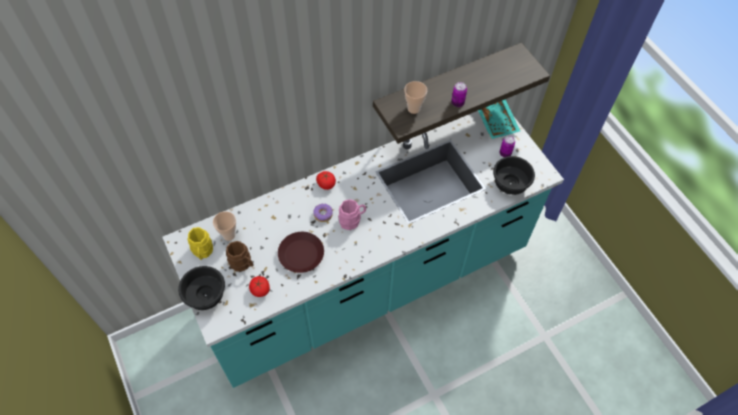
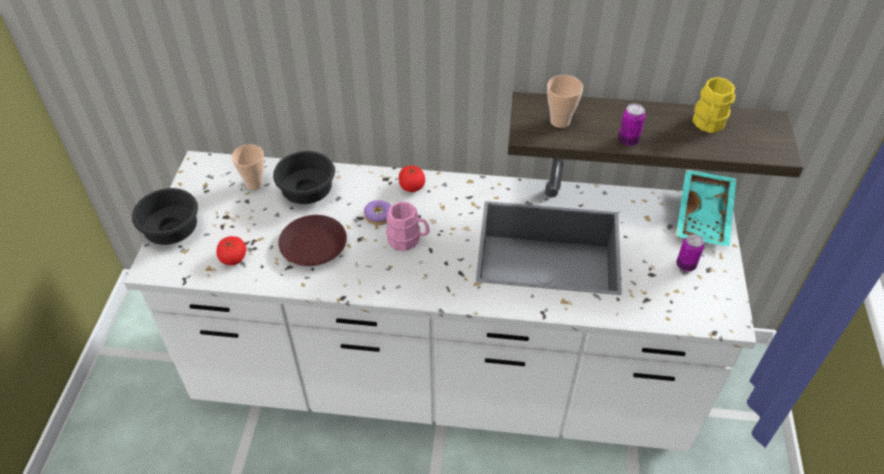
camera: 35 degrees right, 10 degrees down
turquoise counter [162,111,564,388] -> white counter [124,151,756,451]
yellow mug [188,227,213,260] -> yellow mug moved to [692,77,735,133]
brown mug [226,241,254,272] -> none
black bowl [493,156,535,195] -> black bowl moved to [273,151,335,204]

